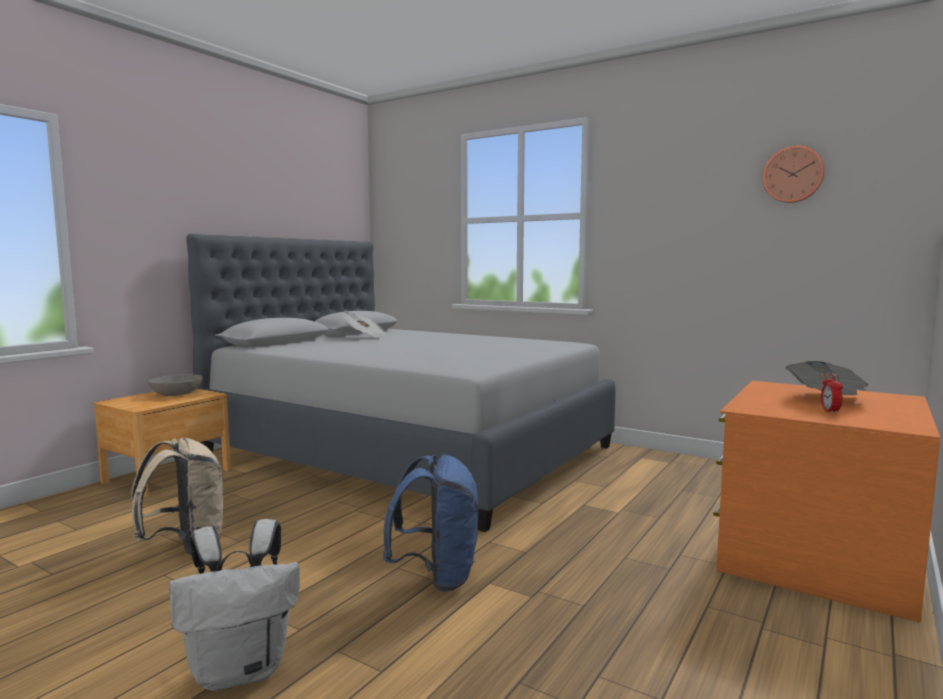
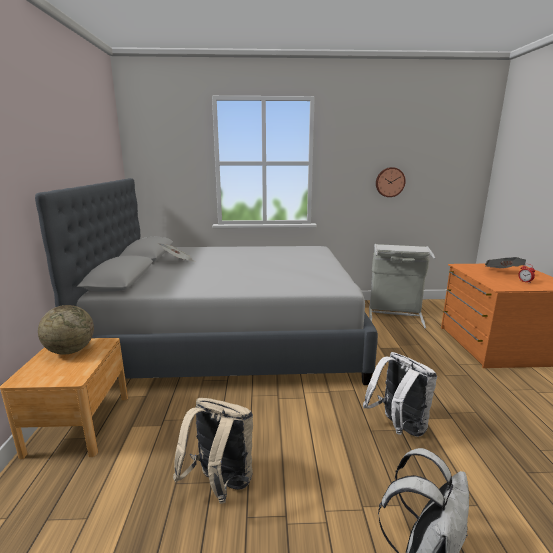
camera: 35 degrees left, 10 degrees up
grey bowl [148,374,203,396] -> globe [38,305,94,355]
blue backpack [383,455,479,592] -> white backpack [363,352,437,437]
wall clock [762,145,825,203] -> wall clock moved to [376,167,406,197]
none -> grey laundry basket [369,244,435,328]

